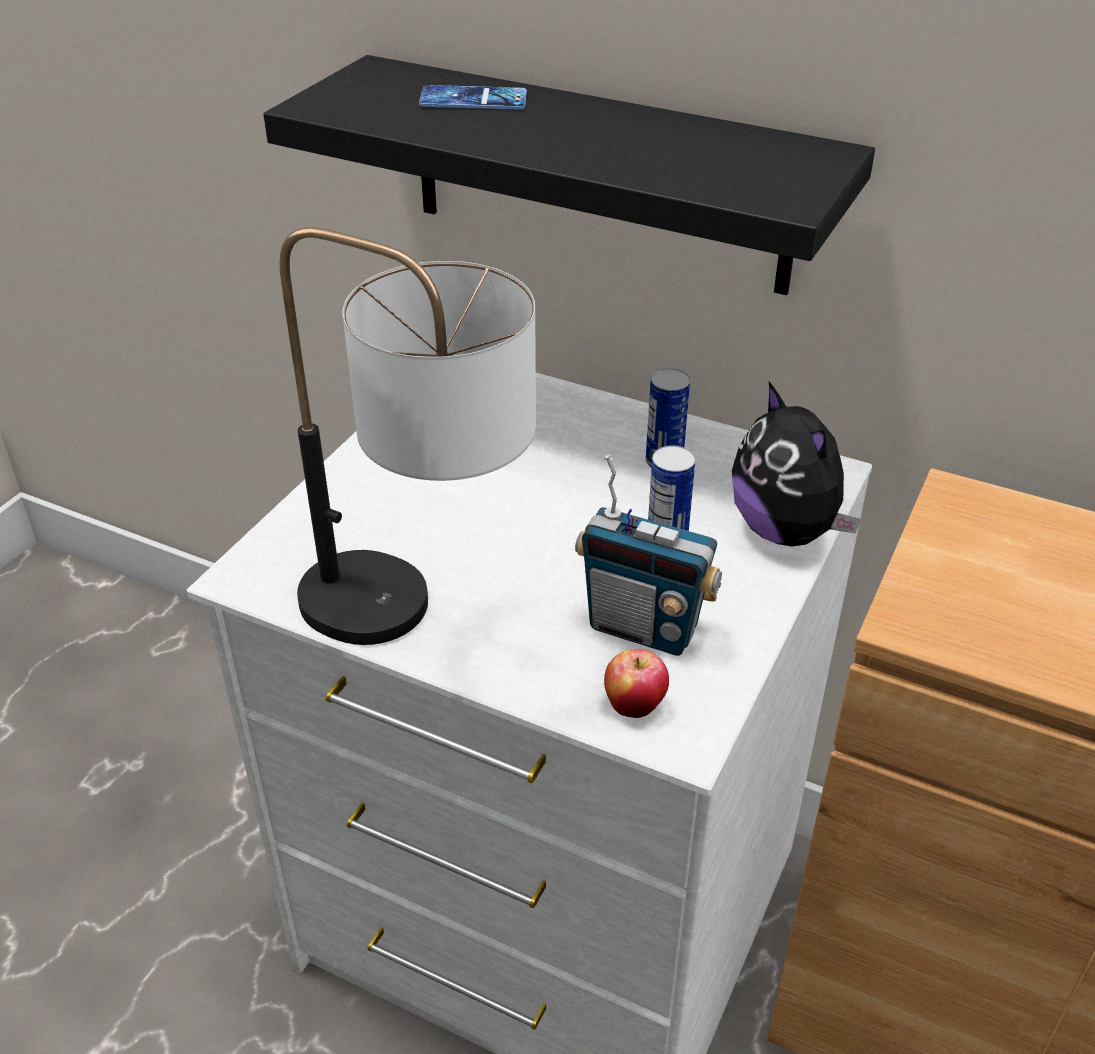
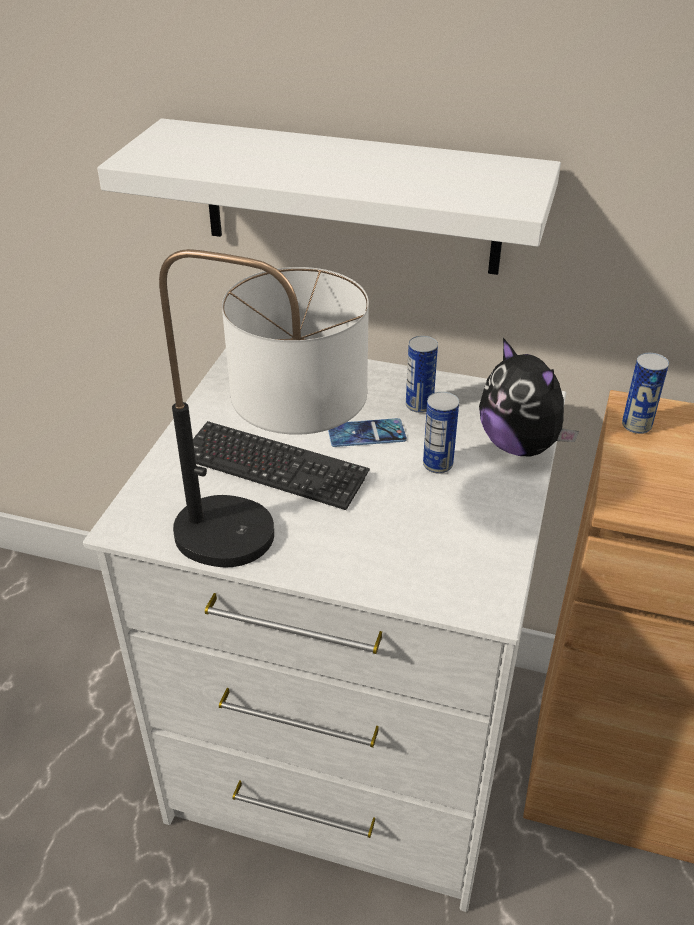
camera: 10 degrees left, 0 degrees up
black shelf [263,55,875,295] -> white shelf [97,118,561,275]
phone [419,85,527,110] -> phone moved to [328,418,407,447]
radio [575,455,722,656] -> none
apple [604,649,669,718] -> none
none -> keyboard [193,421,370,510]
none -> can [622,353,669,434]

